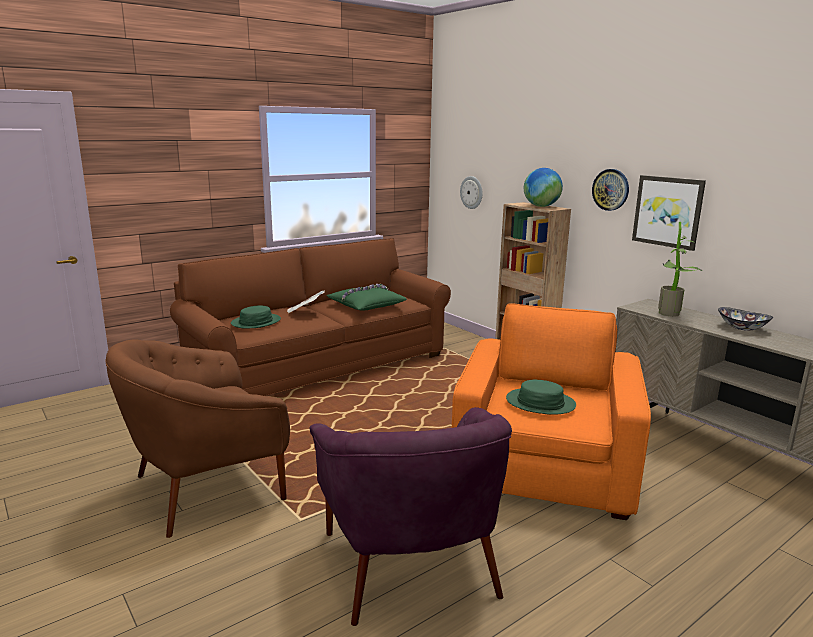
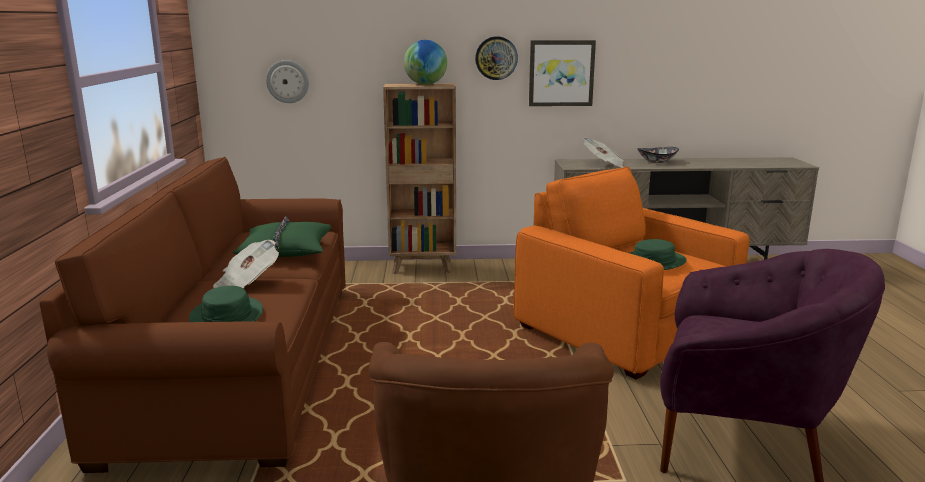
camera: 55 degrees left, 0 degrees up
potted plant [658,222,702,316] -> newspaper [583,137,624,168]

